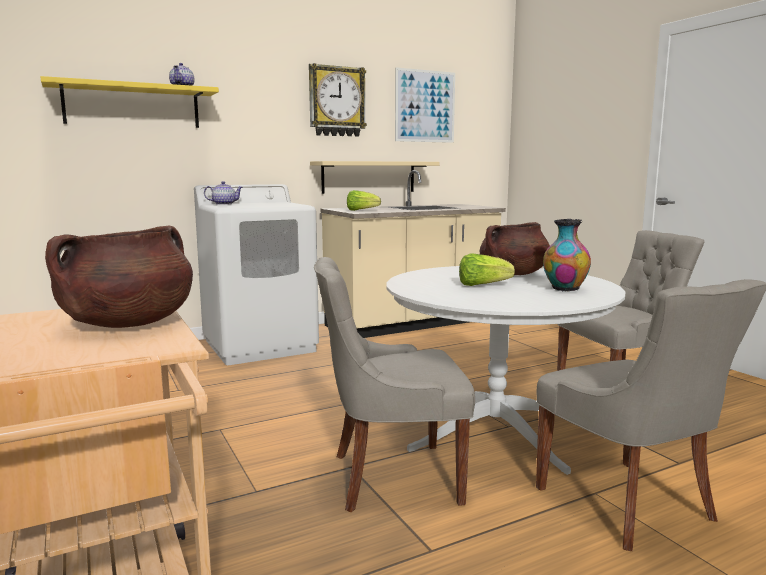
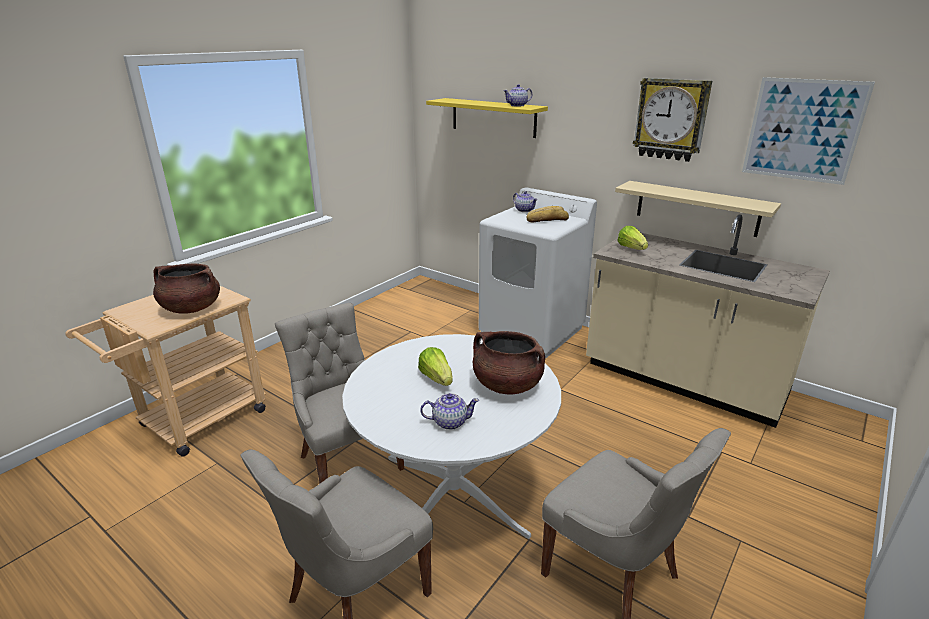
camera: 65 degrees right, 15 degrees up
vase [543,219,591,291] -> teapot [420,393,479,430]
none -> bread [527,206,569,222]

